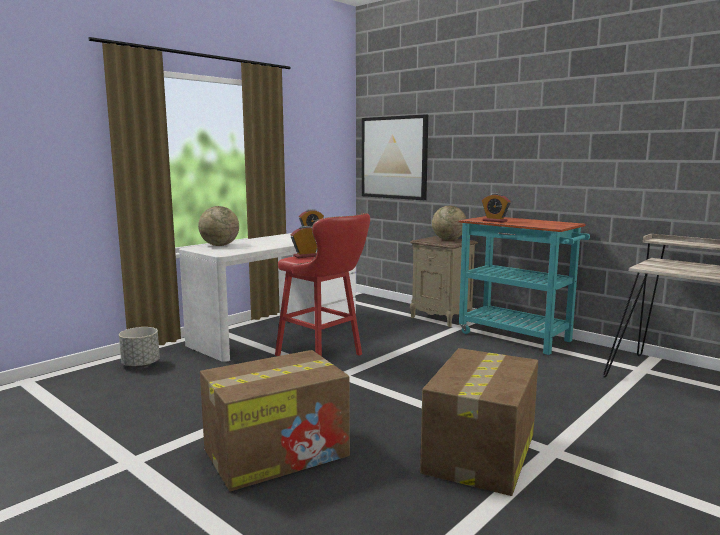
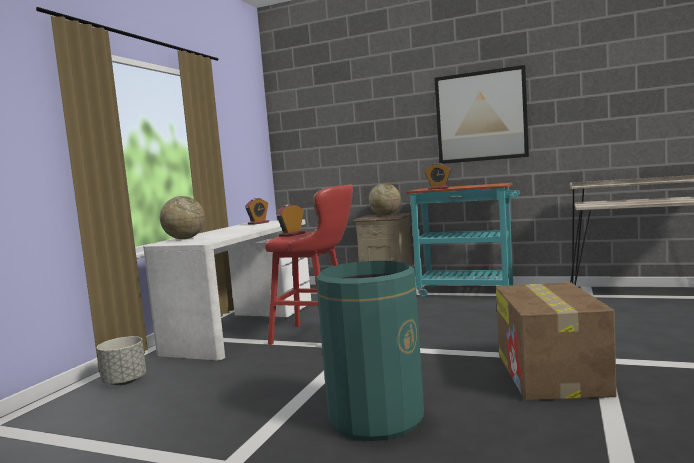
camera: 20 degrees left, 5 degrees down
cardboard box [200,350,350,492] -> green trash can [316,261,424,441]
picture [362,114,428,200] -> picture moved to [434,65,529,164]

